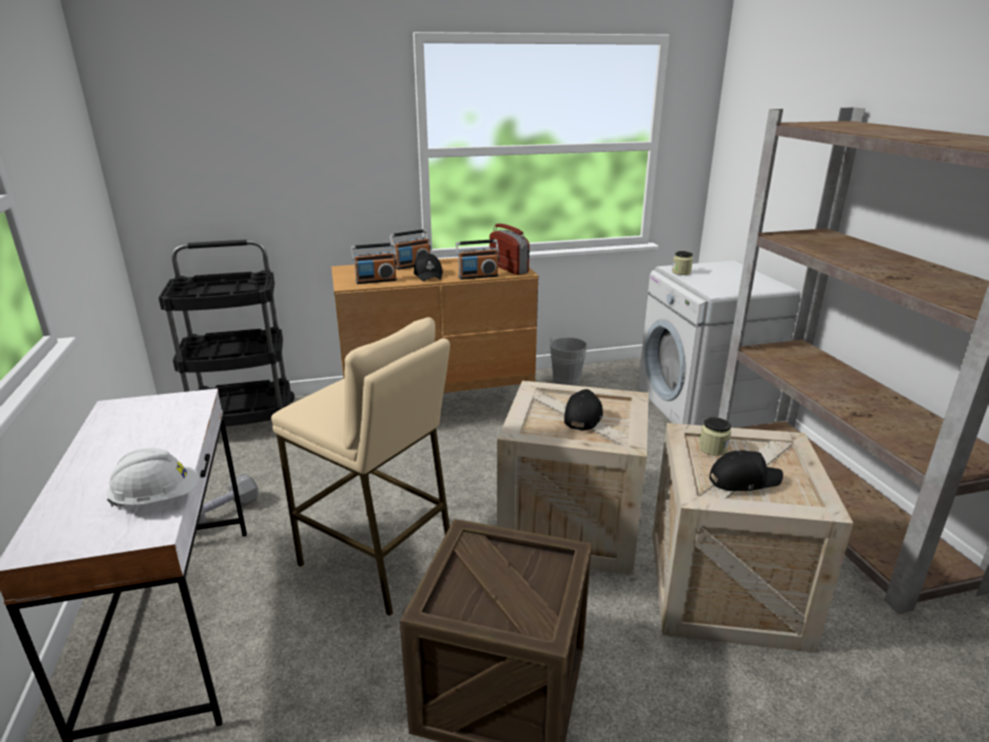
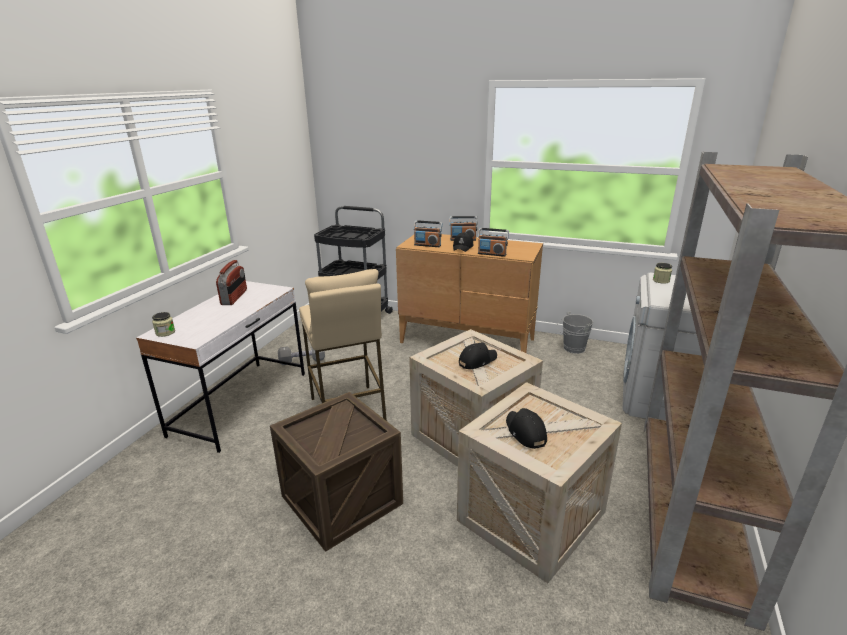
camera: 35 degrees right, 0 degrees up
white hard hat [107,448,199,508] -> none
radio [489,223,529,275] -> radio moved to [216,260,247,305]
jar [699,417,731,456] -> jar moved to [152,312,175,337]
black cap [709,450,783,491] -> black cap turned 135 degrees counterclockwise [506,408,547,449]

